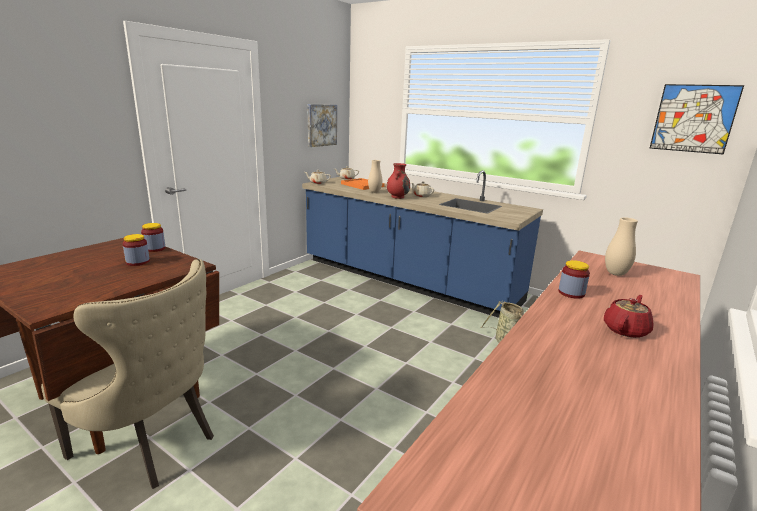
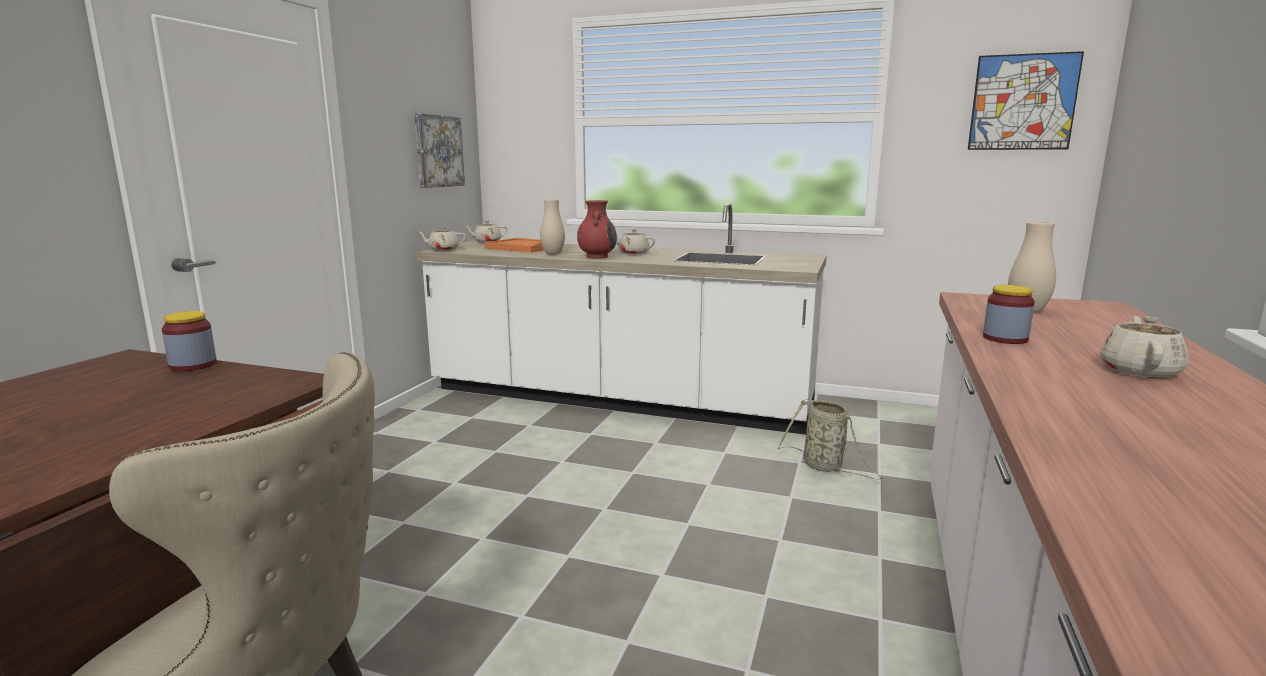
camera: 15 degrees left, 5 degrees down
jar [123,234,150,266] -> none
blue counter [302,170,543,318] -> white counter [416,202,827,435]
red teapot [604,295,653,338] -> beige teapot [1100,316,1188,378]

